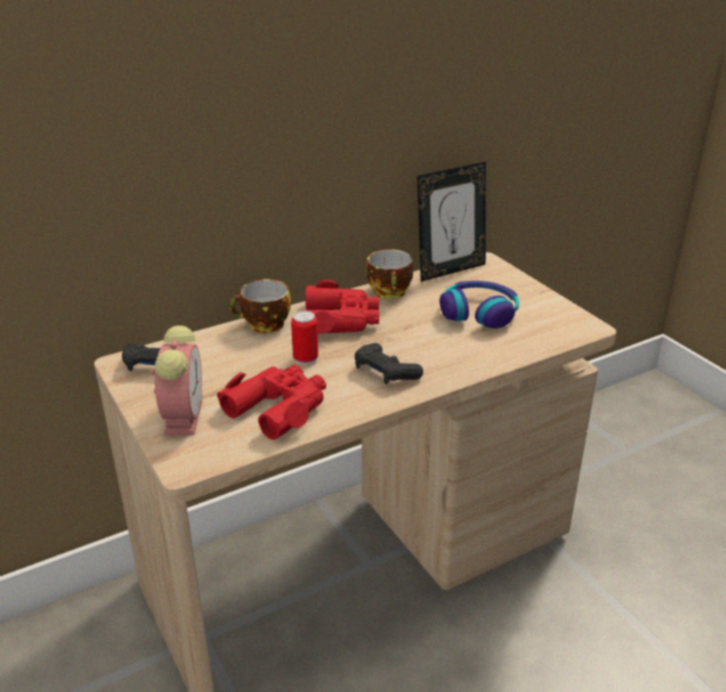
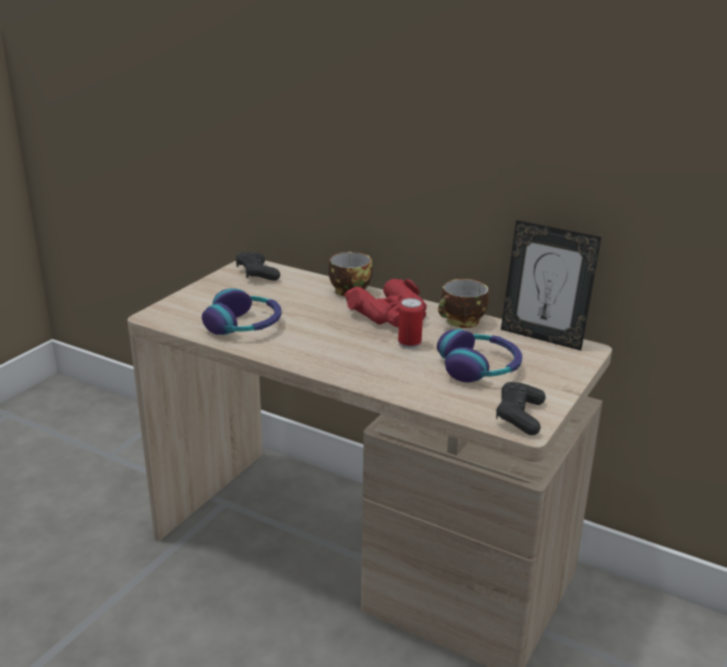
camera: 60 degrees right, 5 degrees down
alarm clock [151,325,202,435] -> none
red binoculars [217,365,326,440] -> headphones [202,289,282,335]
can [291,311,318,365] -> can moved to [398,298,423,349]
black game controller [355,343,423,384] -> black game controller moved to [496,382,546,435]

